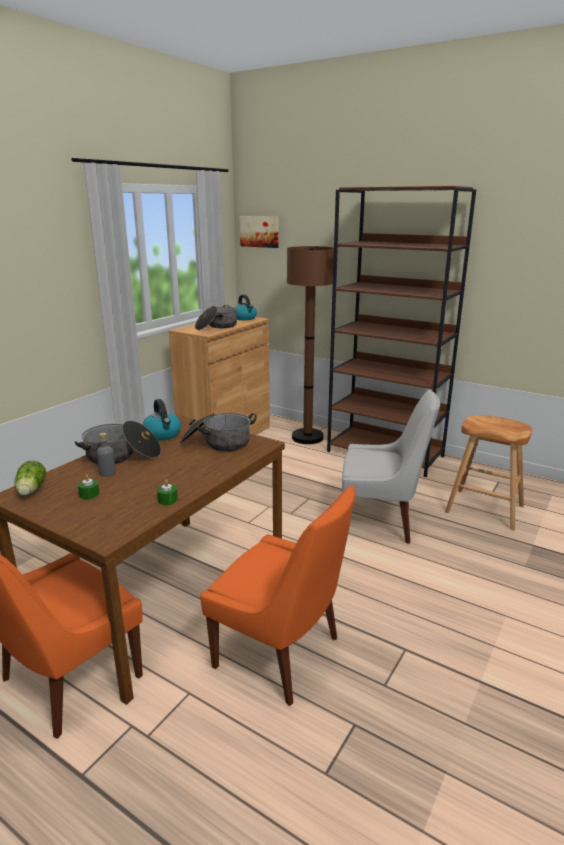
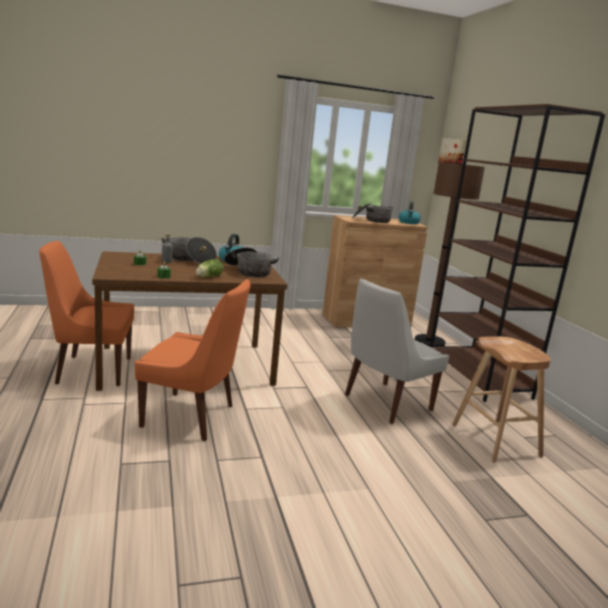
camera: 40 degrees right, 5 degrees down
lettuce [14,461,46,496] -> lettuce moved to [196,259,224,277]
orange chair [200,485,355,706] -> orange chair turned 60 degrees counterclockwise [135,279,250,441]
white chair [342,390,440,544] -> white chair turned 90 degrees clockwise [345,278,449,424]

